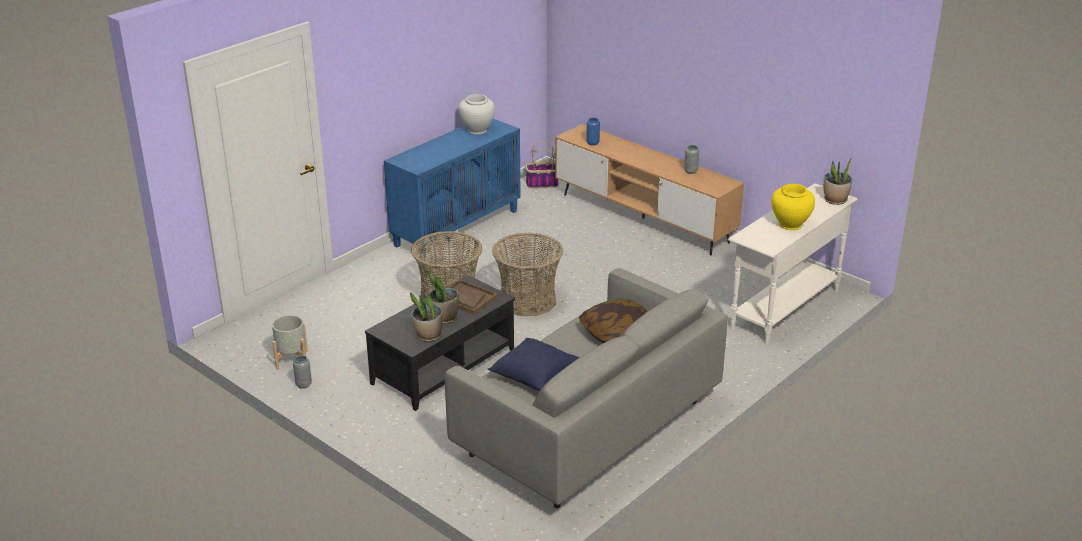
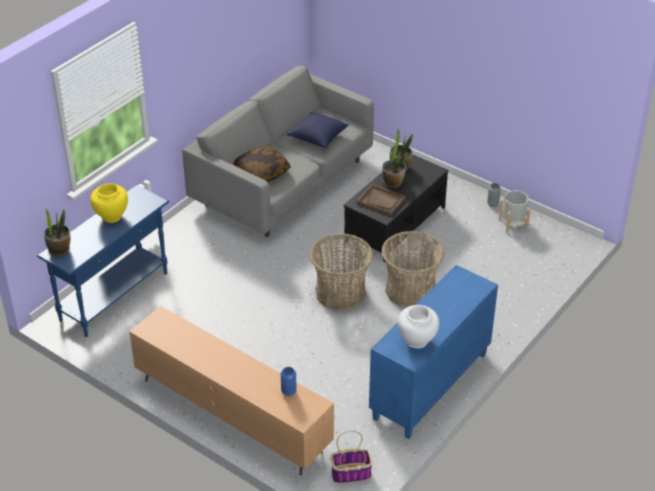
camera: 175 degrees right, 10 degrees up
grey vase [684,145,699,174] -> none
white console table [728,183,858,345] -> blue console table [37,185,169,337]

